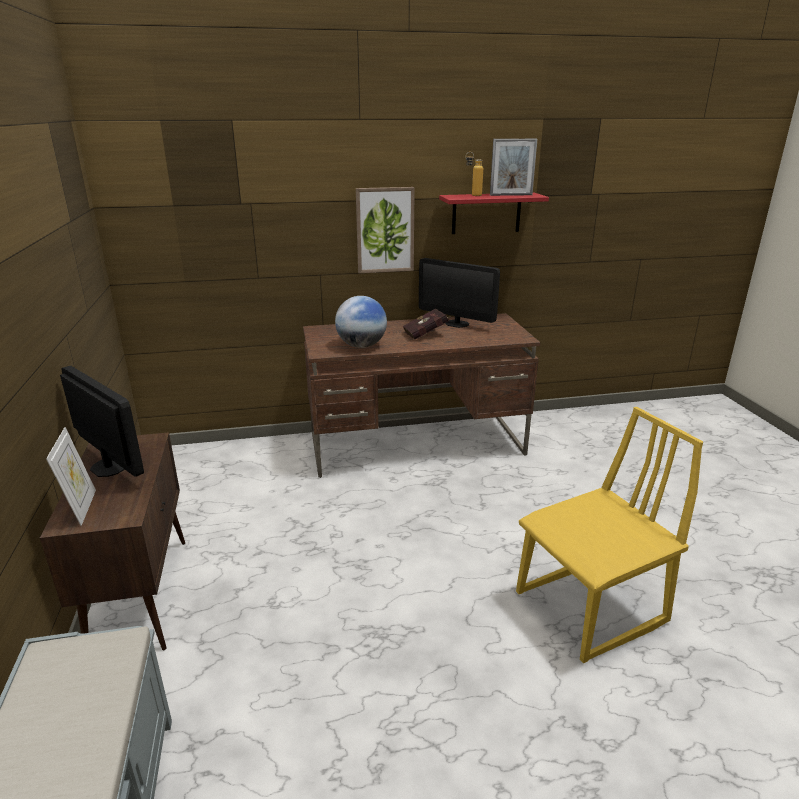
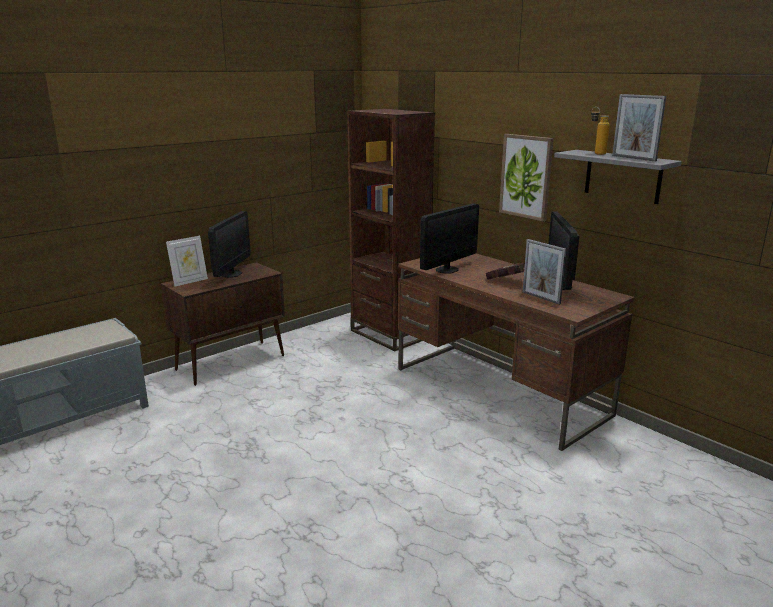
camera: 60 degrees right, 5 degrees down
globe [335,296,387,348] -> monitor [420,203,479,273]
red shelf [439,193,549,234] -> grey shelf [554,150,682,204]
yellow chair [516,407,703,663] -> none
none -> brown bookcase [347,109,435,351]
none -> picture frame [523,239,566,305]

